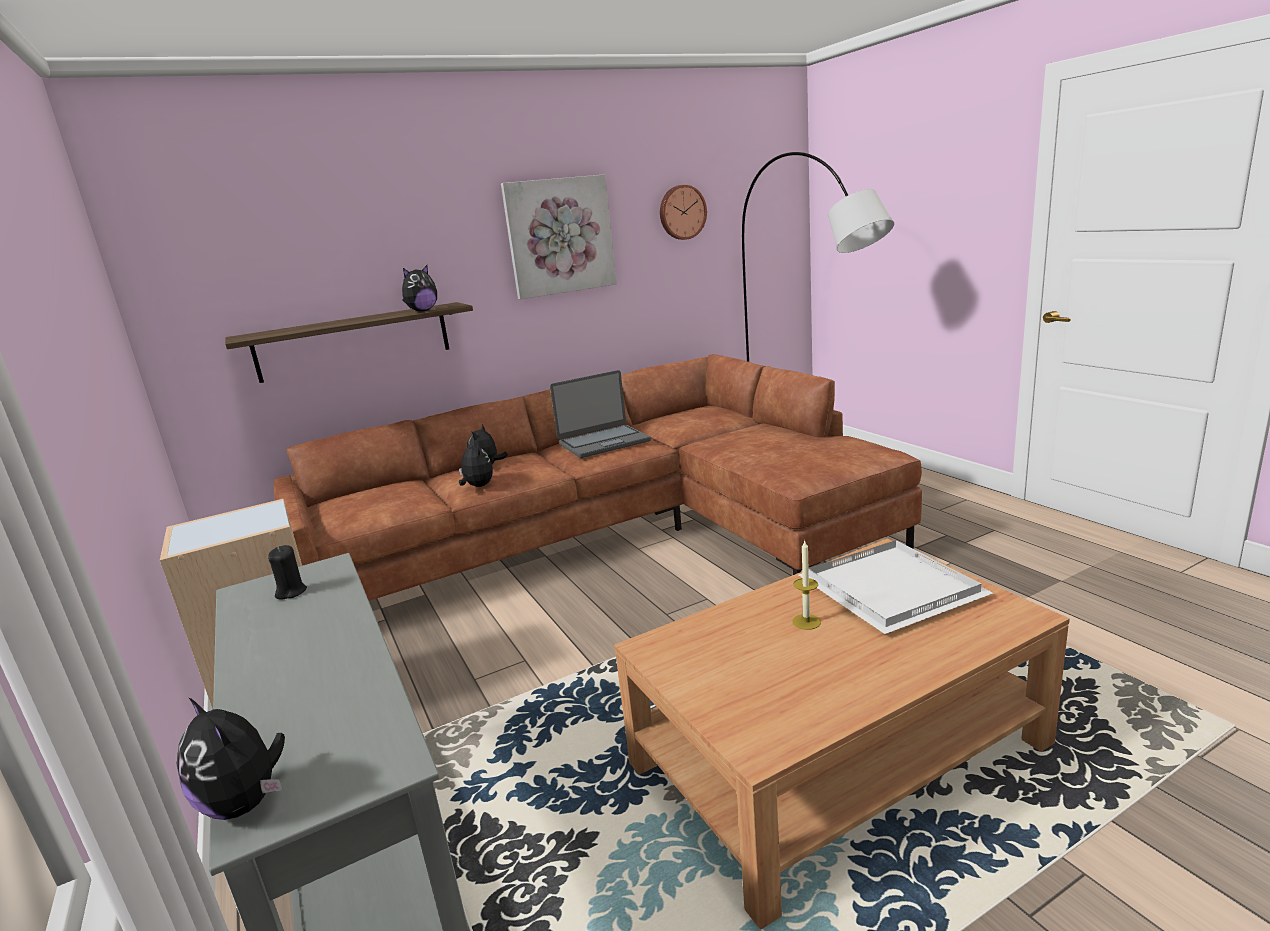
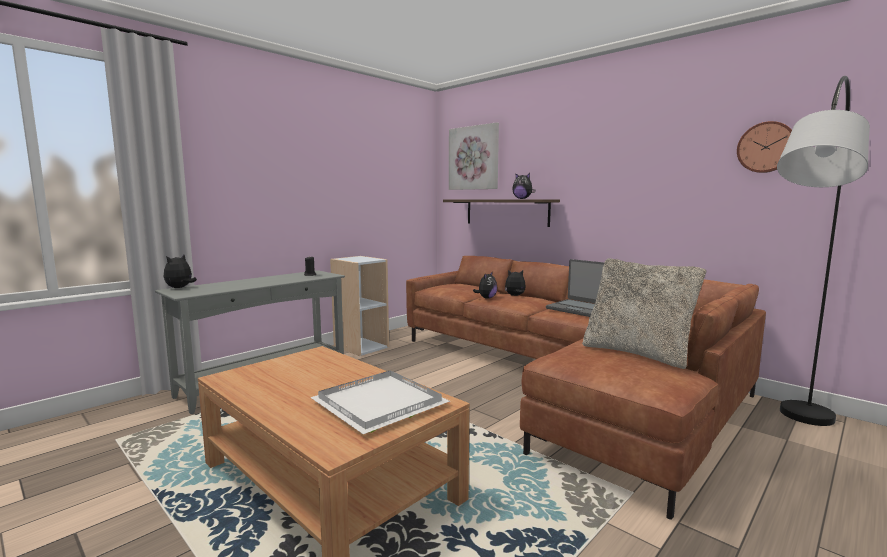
camera: 70 degrees right, 10 degrees down
picture [501,174,617,299] -> picture moved to [449,122,499,190]
candle [792,541,821,630] -> none
none -> beige pillow [582,258,707,369]

